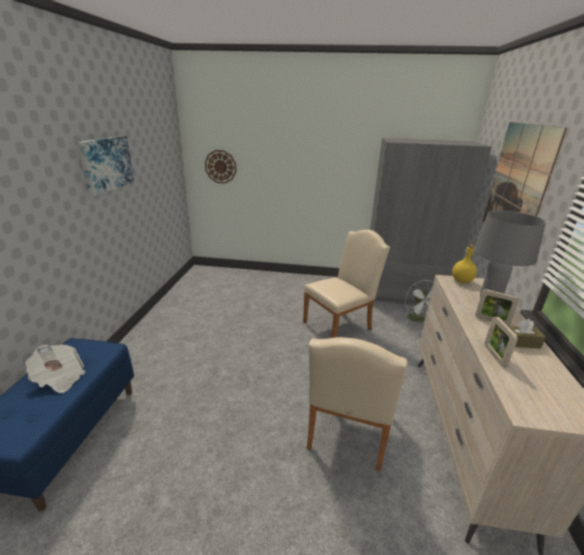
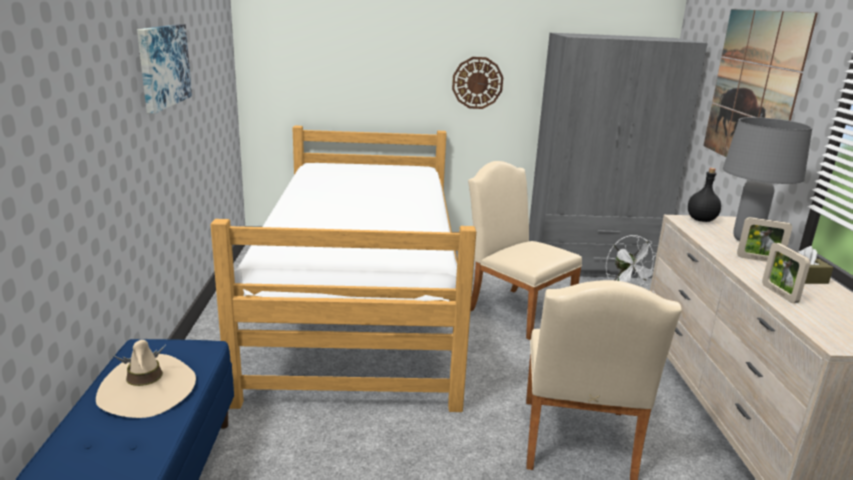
camera: 10 degrees left, 5 degrees down
newspaper [25,344,86,393] -> beige hat [96,340,196,418]
wall clock [205,150,236,184] -> wall clock moved to [452,57,503,109]
beige chair [303,230,390,338] -> beige chair turned 90 degrees counterclockwise [468,161,582,340]
yellow bottle [452,245,477,283] -> black bottle [688,168,721,222]
none -> bed [210,125,476,412]

